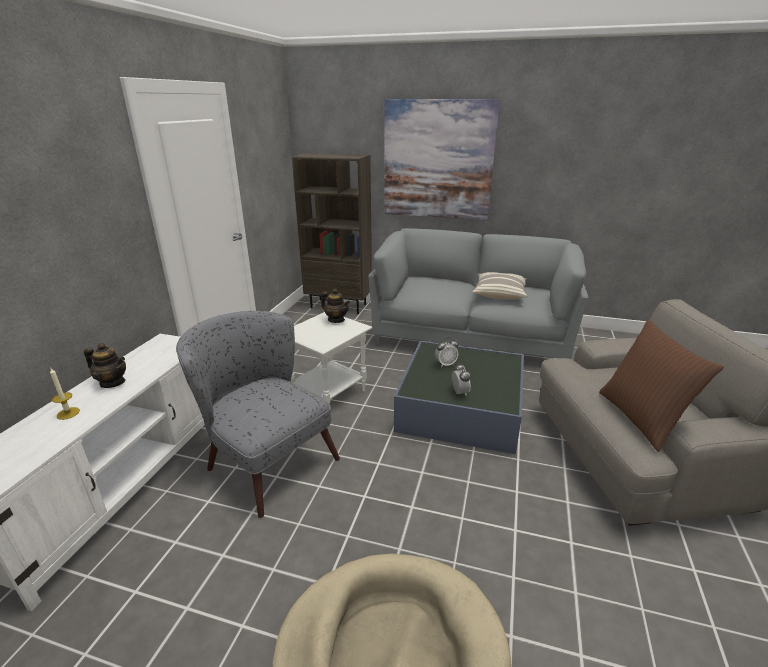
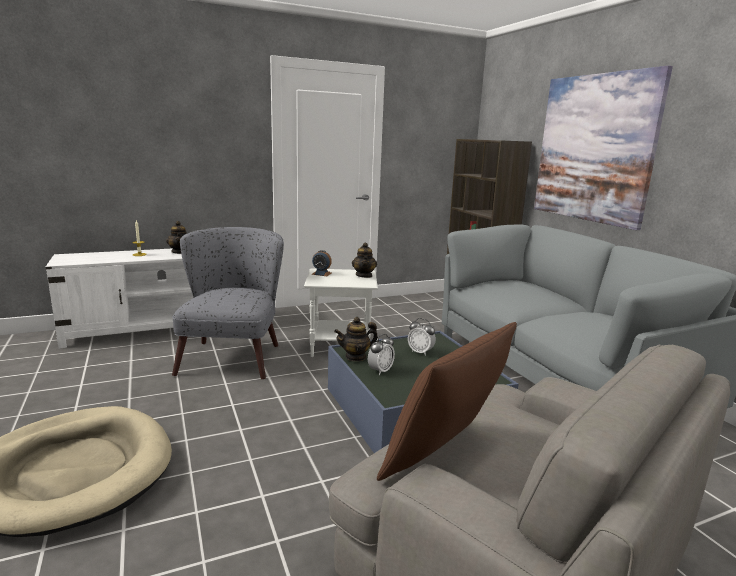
camera: 50 degrees right, 10 degrees down
pillow [472,272,527,300] -> none
none -> alarm clock [312,250,332,276]
none -> teapot [334,317,379,361]

